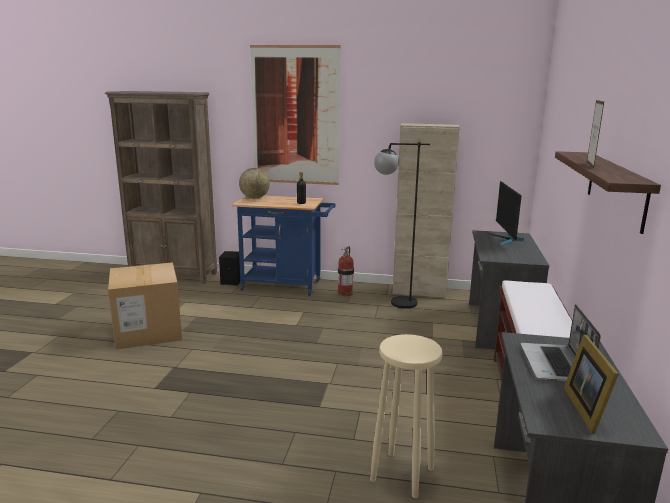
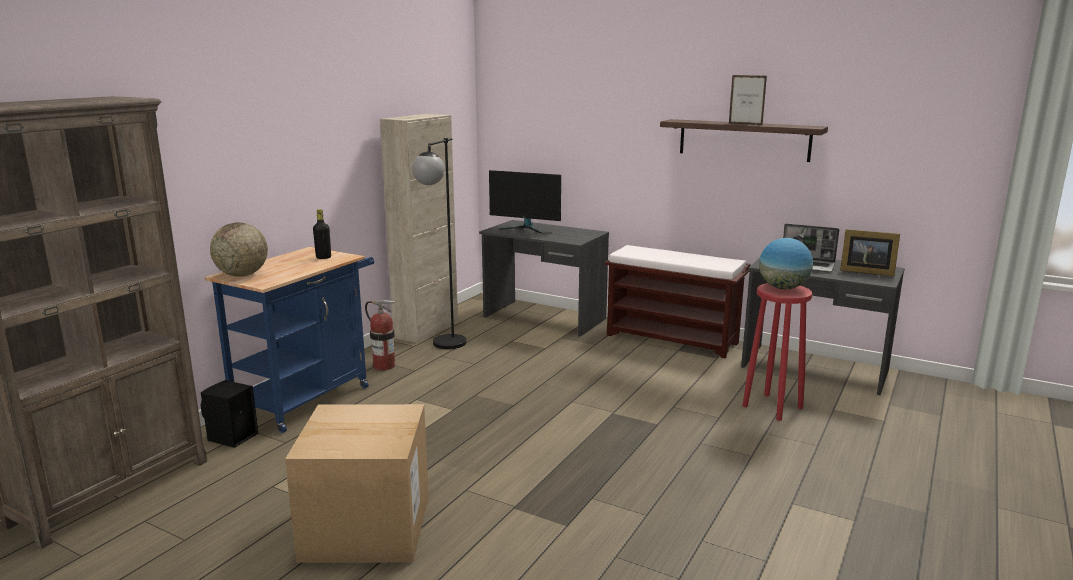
camera: 70 degrees left, 0 degrees up
picture [250,45,341,185] -> none
beige stool [370,334,442,498] -> red stool [742,283,812,421]
none -> globe [759,238,813,289]

